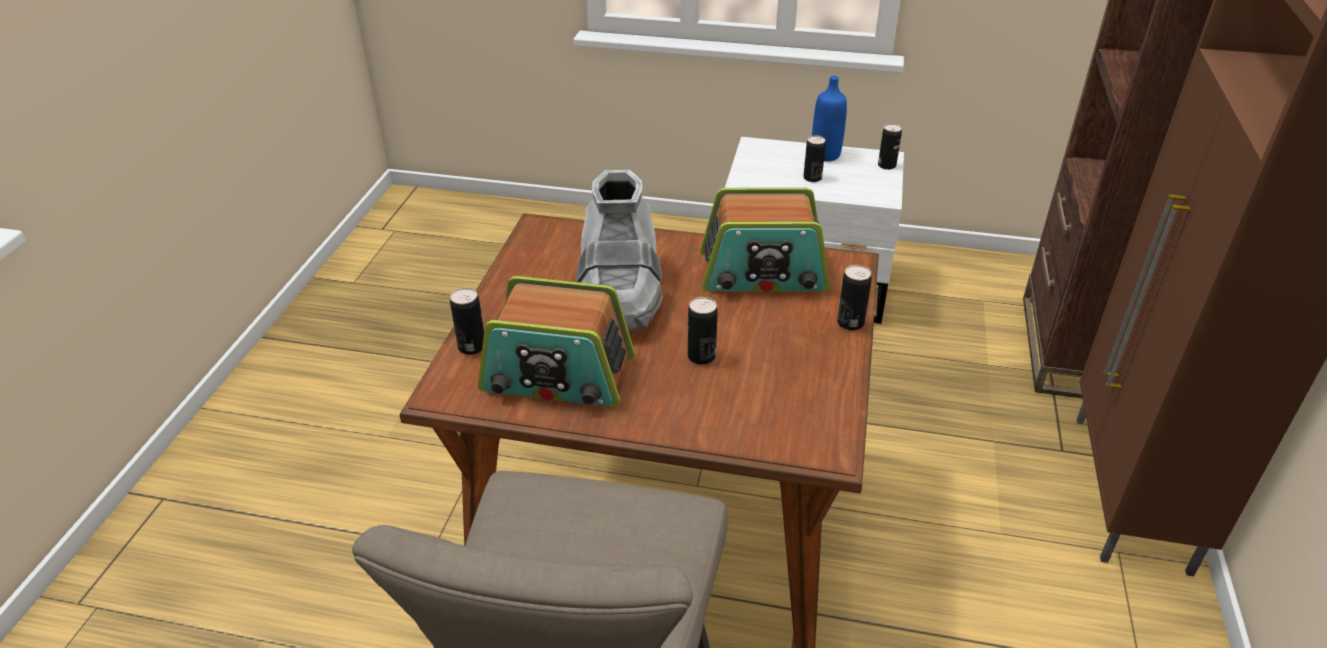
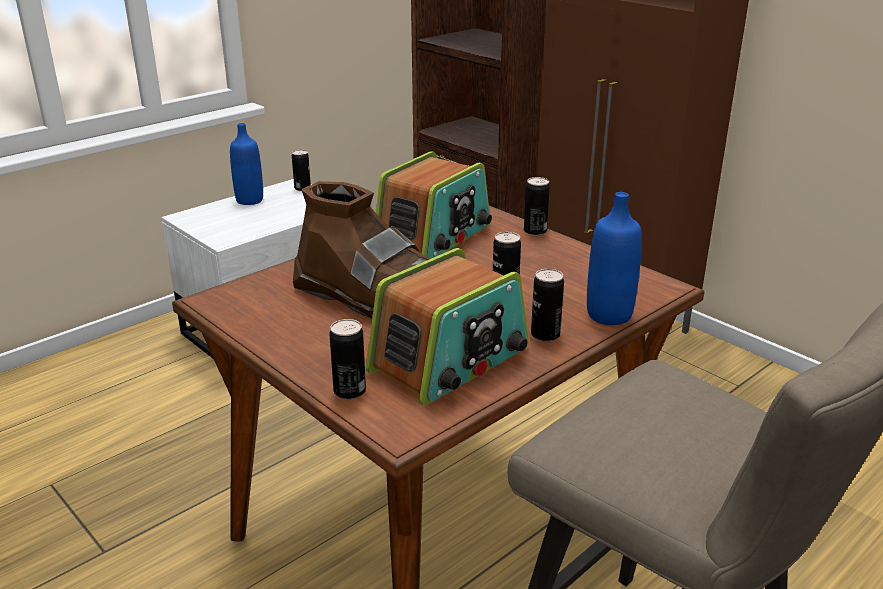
camera: 55 degrees left, 10 degrees down
grey boot [576,170,663,331] -> brown boot [293,181,431,318]
can [803,136,826,182] -> can moved to [531,269,564,341]
none -> blue bottle [587,192,642,325]

